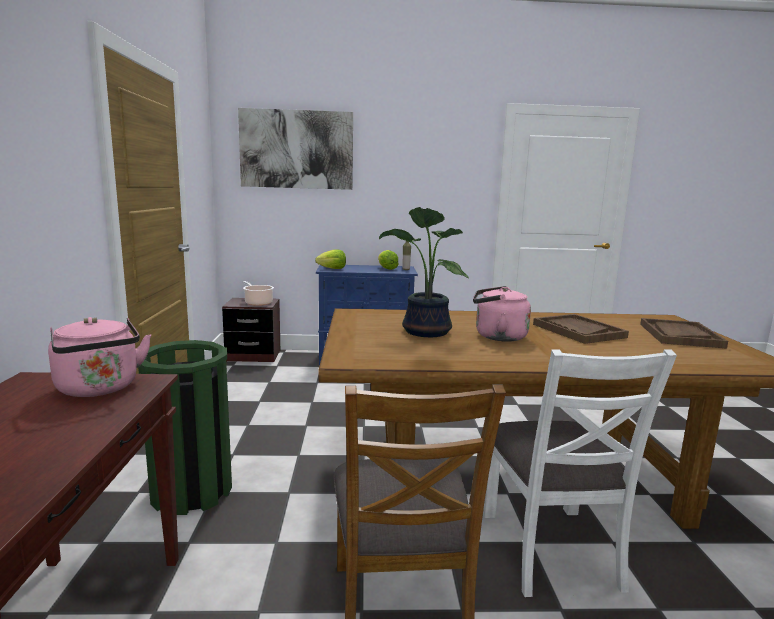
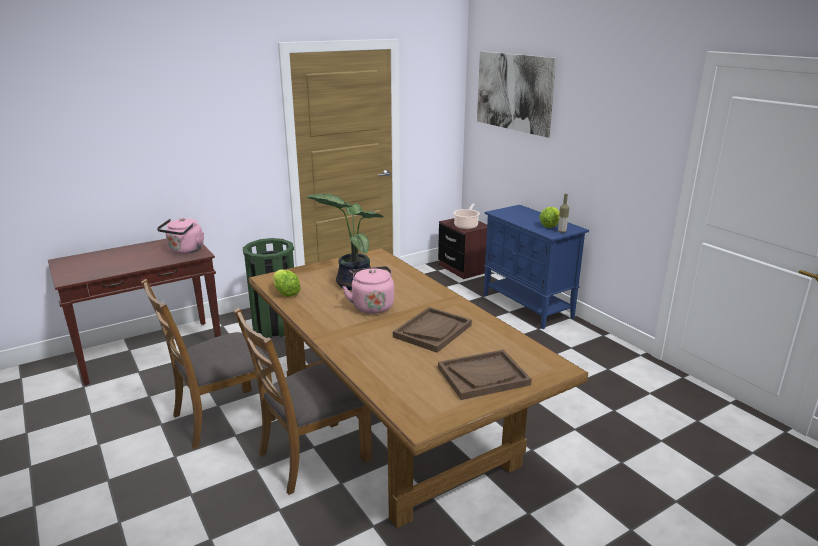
camera: 60 degrees right, 10 degrees up
lettuce [315,250,346,269] -> lettuce moved to [273,269,301,297]
white chair [483,349,677,597] -> brown chair [234,308,372,495]

